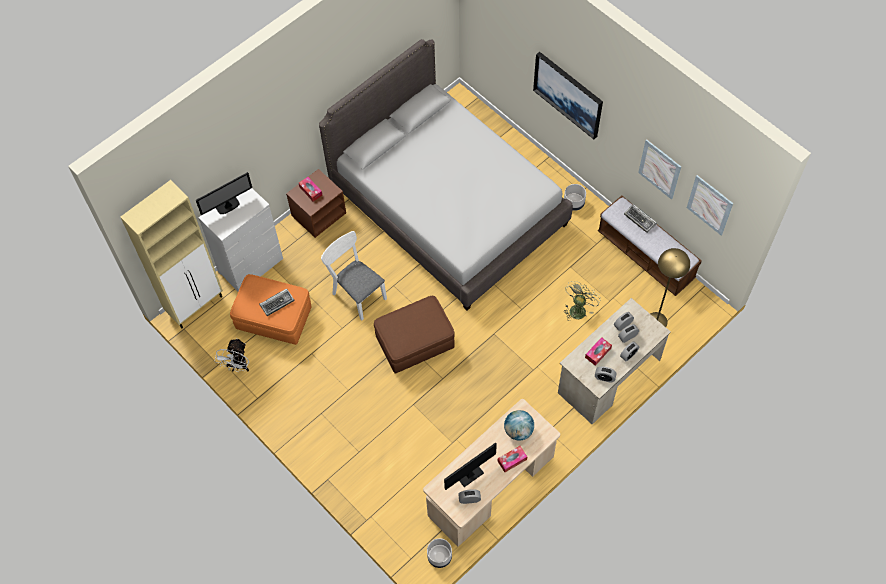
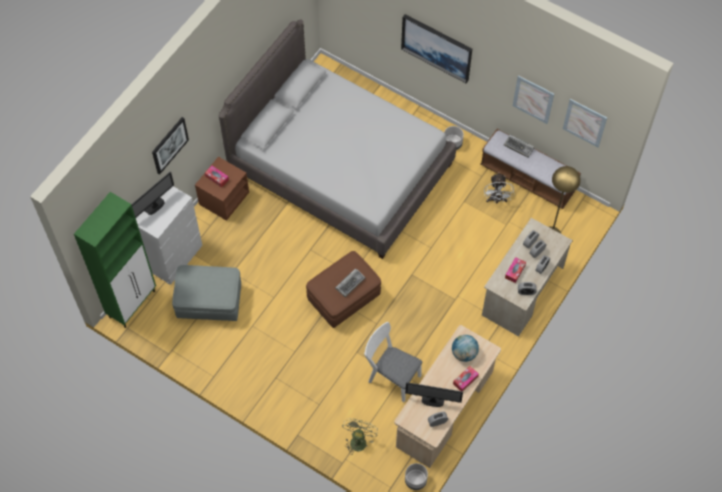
camera: 15 degrees left, 0 degrees up
beige cabinet [121,180,223,328] -> green cabinet [74,192,156,328]
white fan [215,339,249,372] -> white fan moved to [484,173,514,204]
orange ottoman [230,274,311,345] -> grey ottoman [172,265,241,321]
keyboard [259,288,295,316] -> keyboard moved to [335,269,365,297]
white chair [321,231,387,321] -> white chair moved to [364,322,423,402]
monitor [444,443,497,490] -> monitor turned 120 degrees counterclockwise [405,382,463,407]
green fan [564,281,601,319] -> green fan moved to [342,418,378,455]
none -> picture [152,117,189,175]

